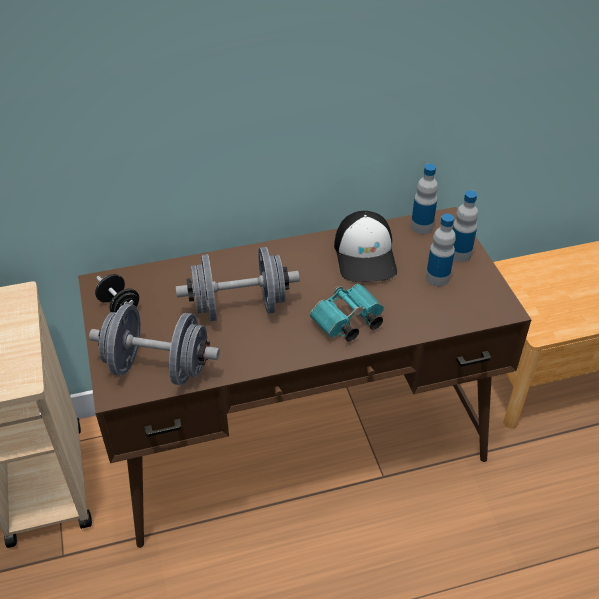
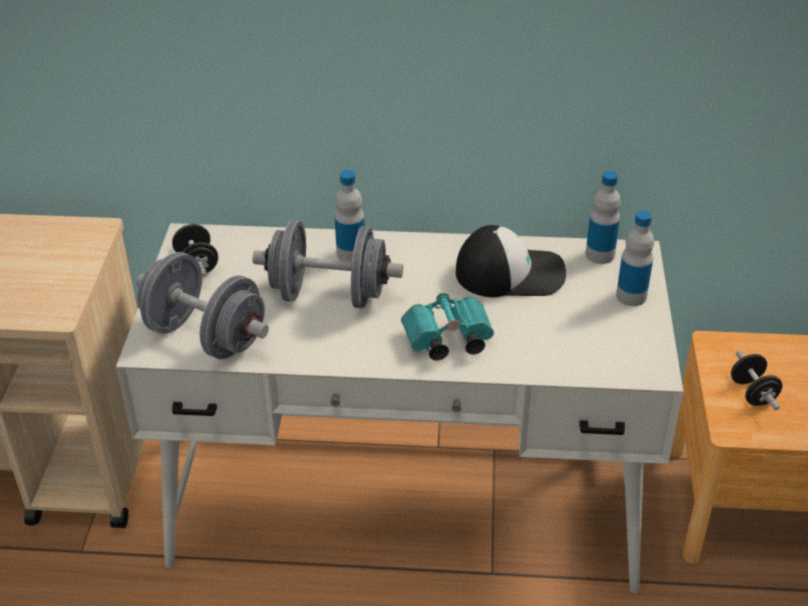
camera: 20 degrees right, 5 degrees down
brown desk [78,207,531,548] -> white desk [116,223,683,593]
cap [334,211,397,282] -> cap turned 105 degrees counterclockwise [456,225,566,297]
bottle [426,214,456,286] -> bottle moved to [335,170,365,261]
none -> black dumbbell [731,351,782,410]

